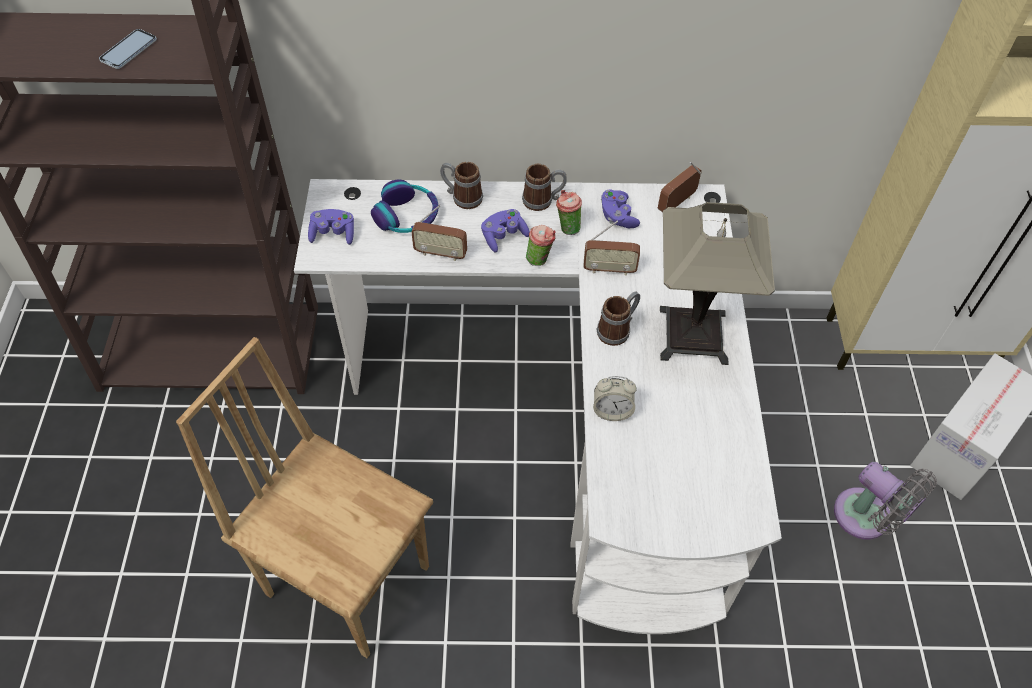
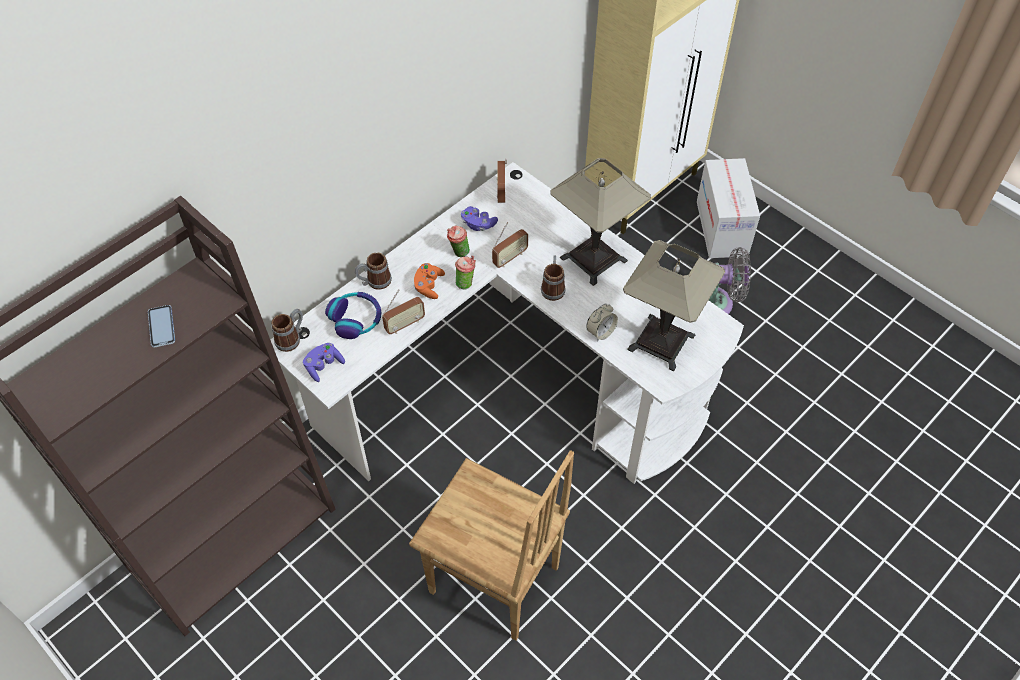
camera: 45 degrees left, 0 degrees up
brown chair [176,337,433,658] -> brown chair turned 135 degrees counterclockwise [409,451,574,641]
purple game controller [481,209,530,253] -> orange game controller [414,263,445,299]
mug [522,164,567,211] -> mug moved to [271,309,303,352]
none -> table lamp [623,240,725,371]

